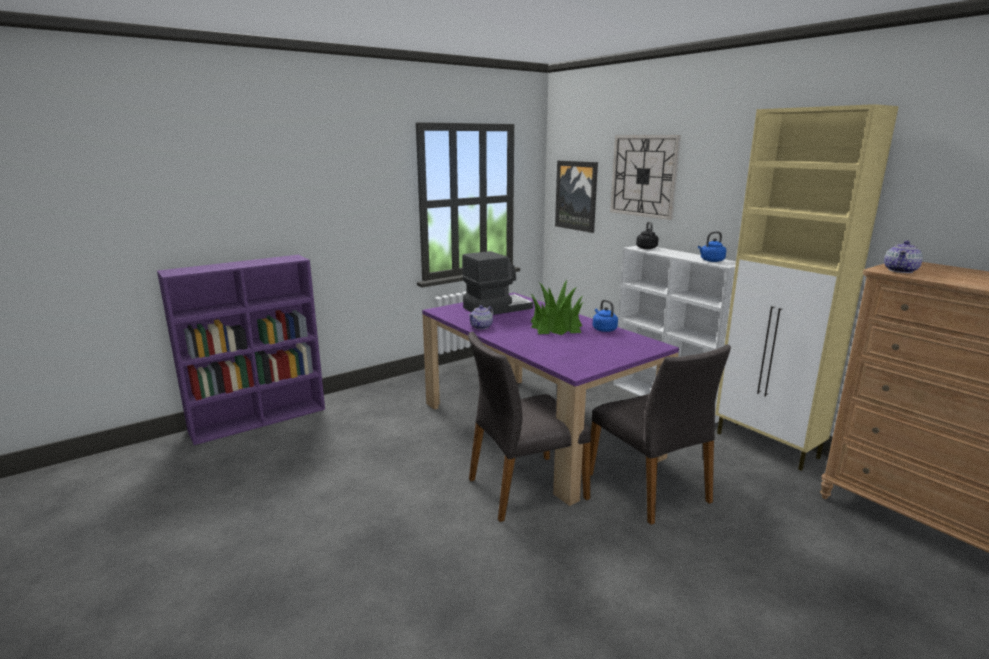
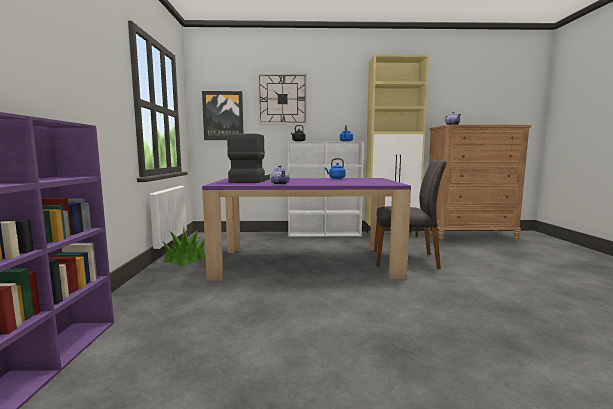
camera: 55 degrees left, 10 degrees down
grey chair [468,331,591,522] -> none
potted plant [531,279,584,335] -> potted plant moved to [162,227,206,266]

